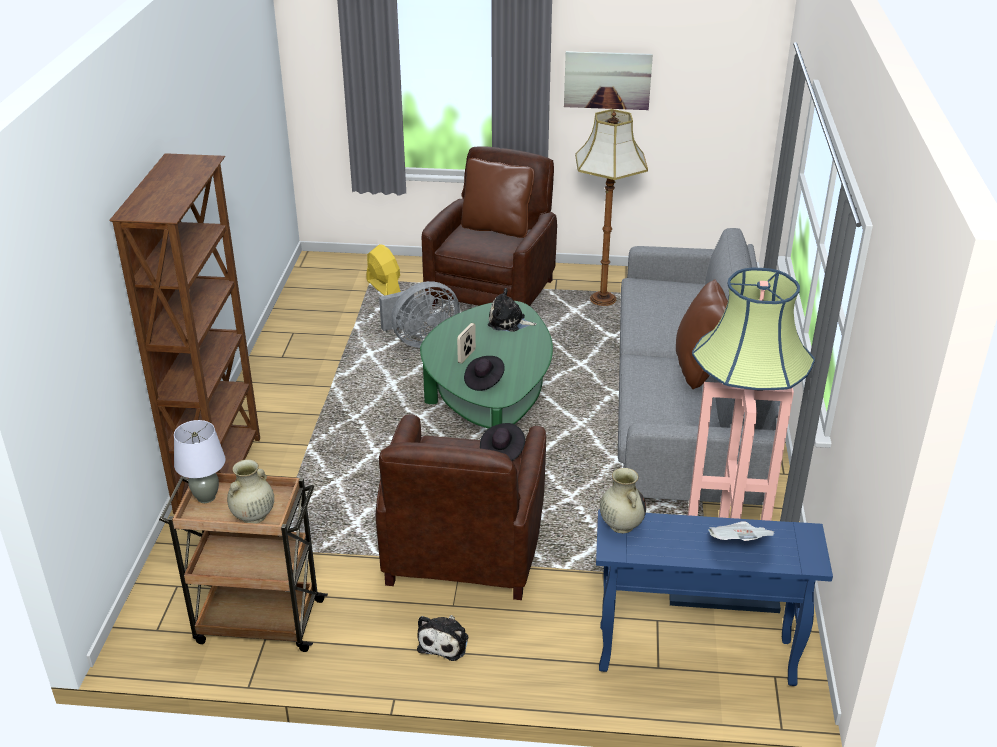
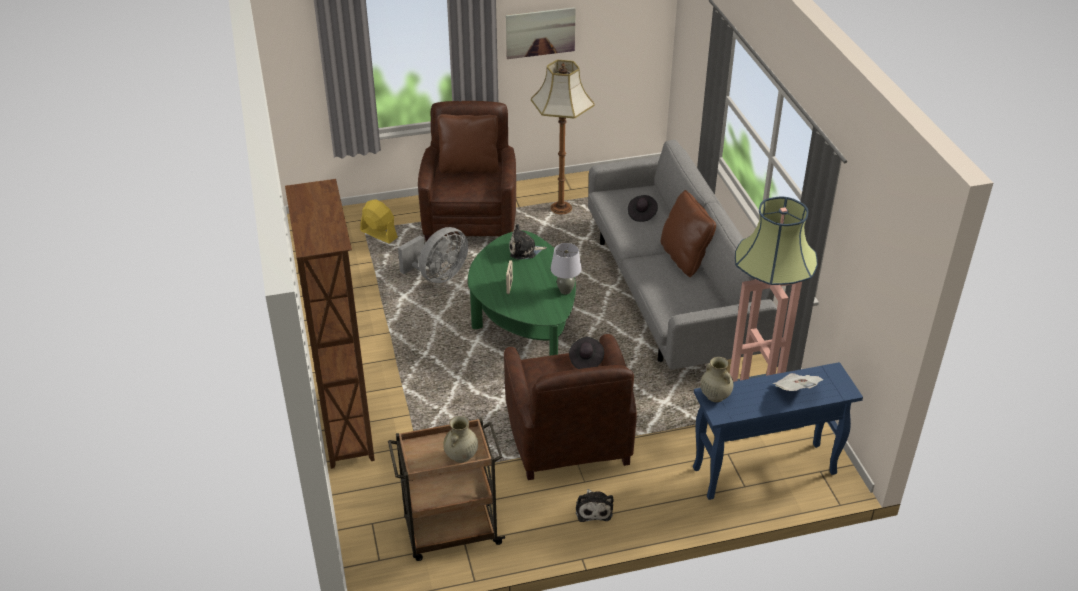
camera: 20 degrees left, 5 degrees up
grey table lamp [174,420,226,503] -> grey table lamp moved to [551,243,582,294]
black hat [464,356,505,391] -> black hat moved to [628,195,658,222]

